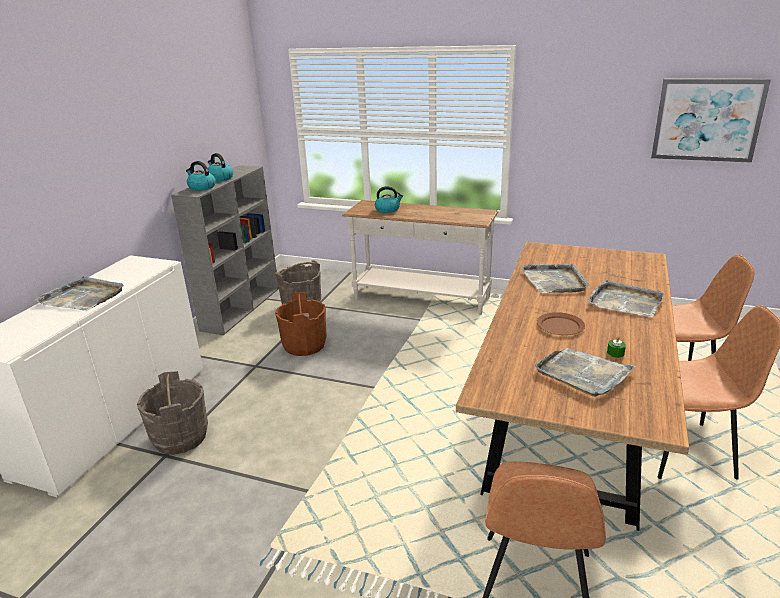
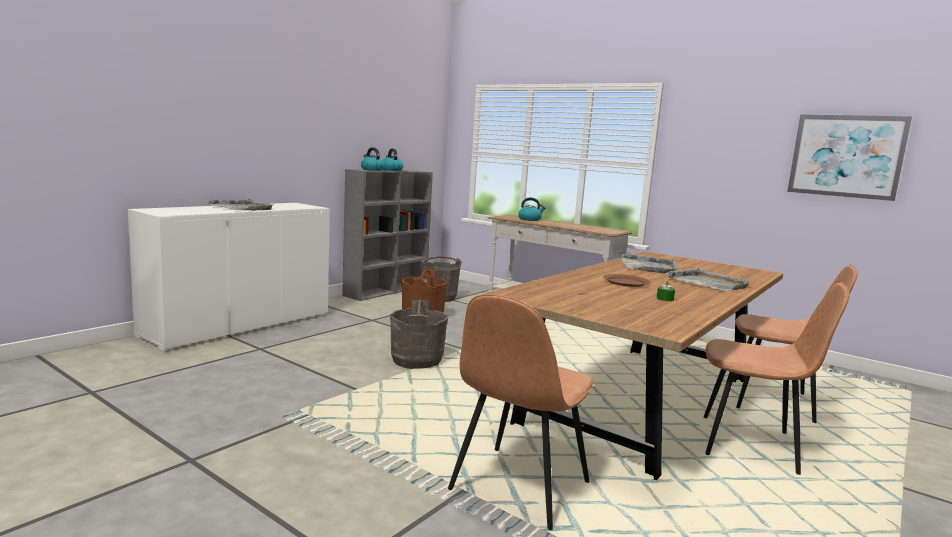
camera: 15 degrees right, 15 degrees down
grey bucket [137,371,208,455] -> grey bucket moved to [390,299,448,369]
grey tray [535,348,636,397] -> none

